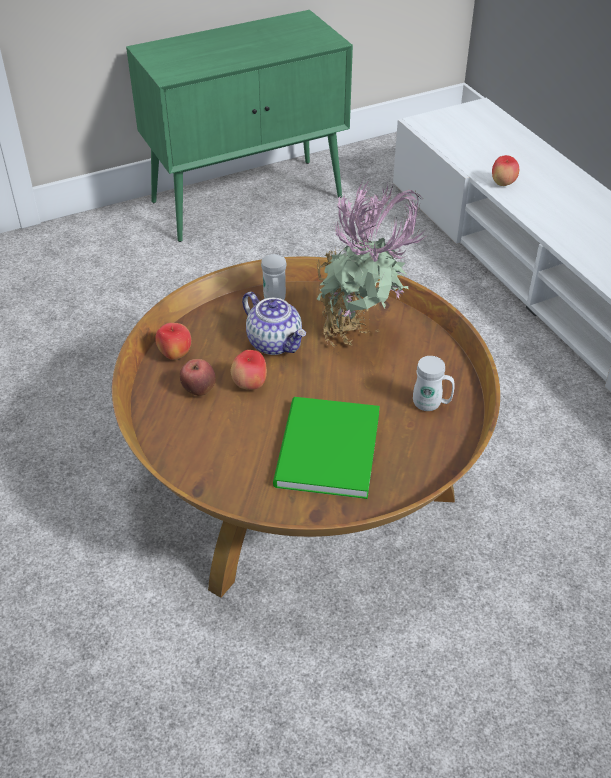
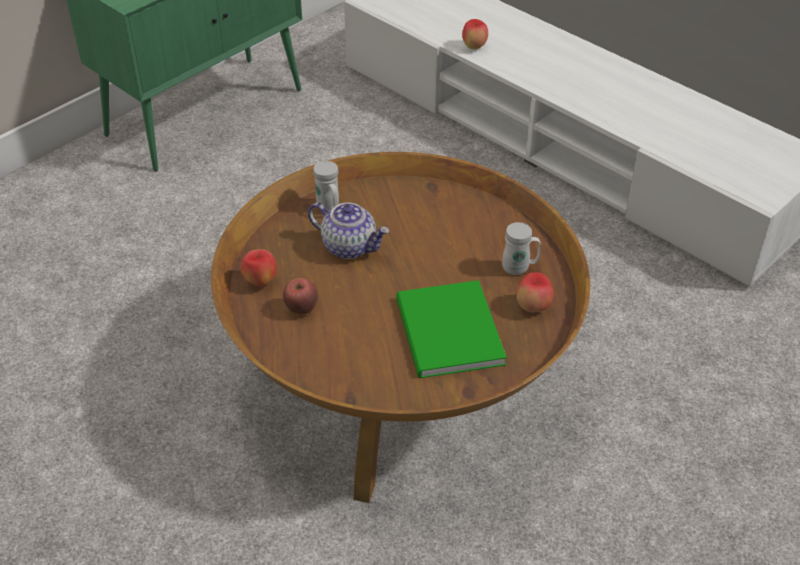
camera: 20 degrees left, 0 degrees up
apple [231,350,267,390] -> apple moved to [516,272,554,312]
potted plant [316,179,428,347] -> none

